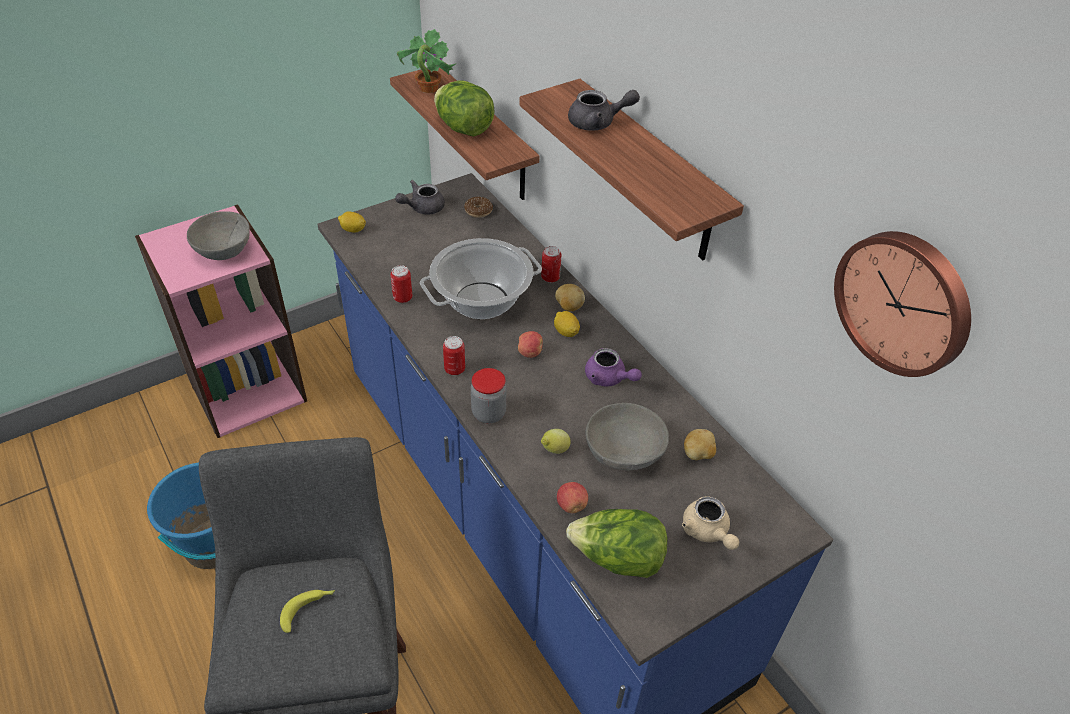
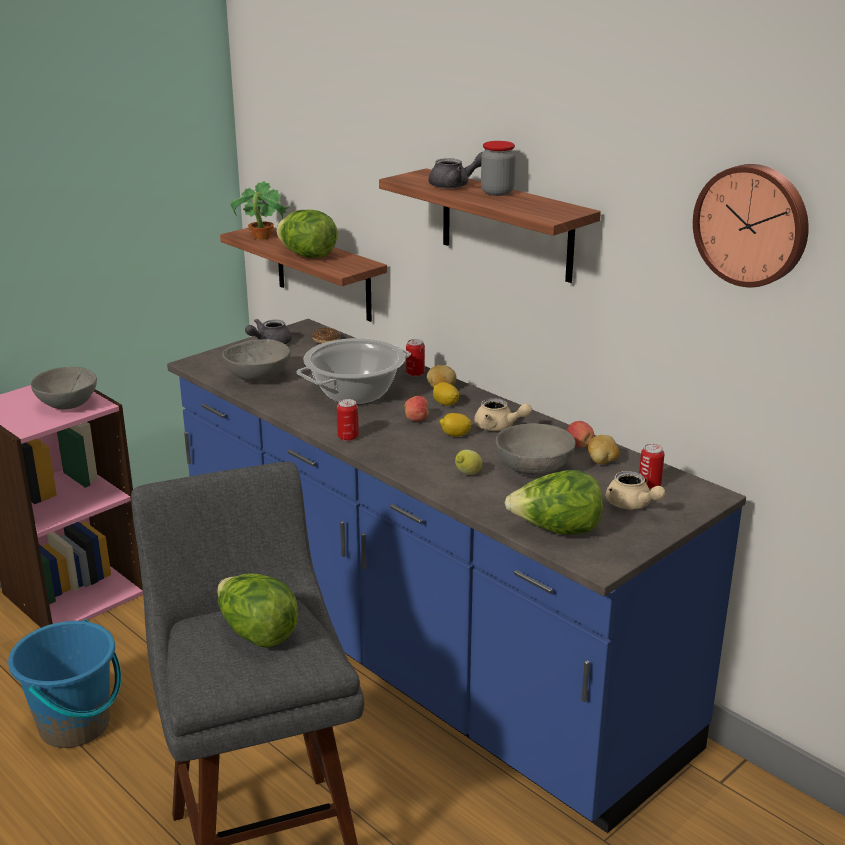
camera: 10 degrees left, 20 degrees down
banana [280,590,335,633] -> lettuce [217,573,299,648]
lemon [338,212,366,233] -> lemon moved to [440,413,472,436]
can [390,265,412,303] -> can moved to [639,444,665,489]
jar [471,368,507,424] -> jar moved to [481,141,516,196]
apple [557,482,588,513] -> apple moved to [567,421,594,448]
purple teapot [585,348,642,387] -> beige teapot [474,398,532,431]
none -> grey bowl [222,339,290,382]

